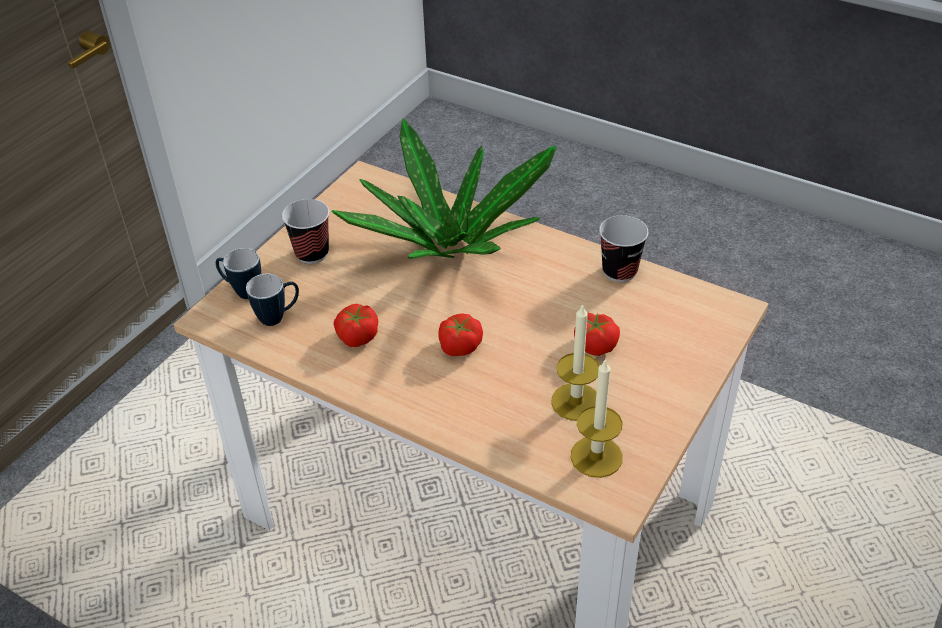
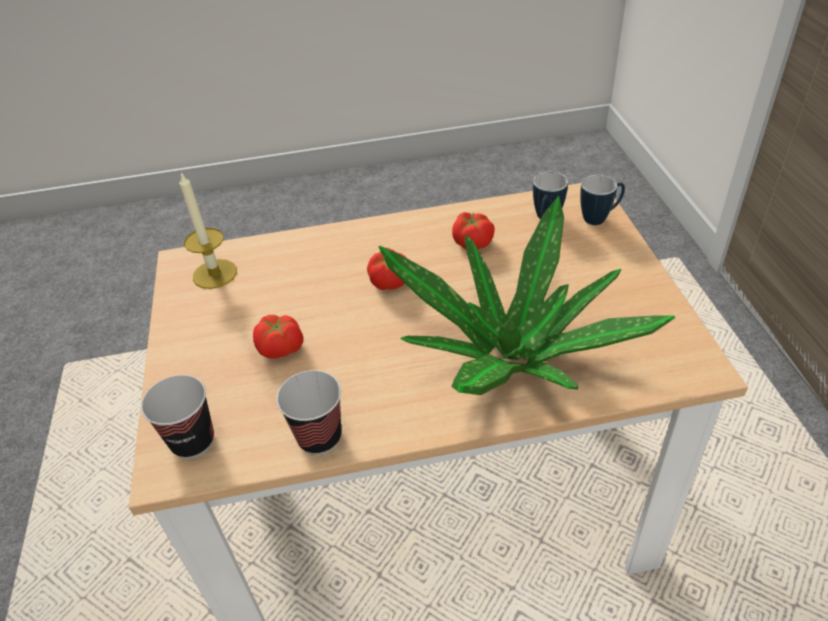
camera: 140 degrees right, 0 degrees up
cup [282,199,329,264] -> cup moved to [141,375,214,459]
candle [551,304,600,421] -> none

